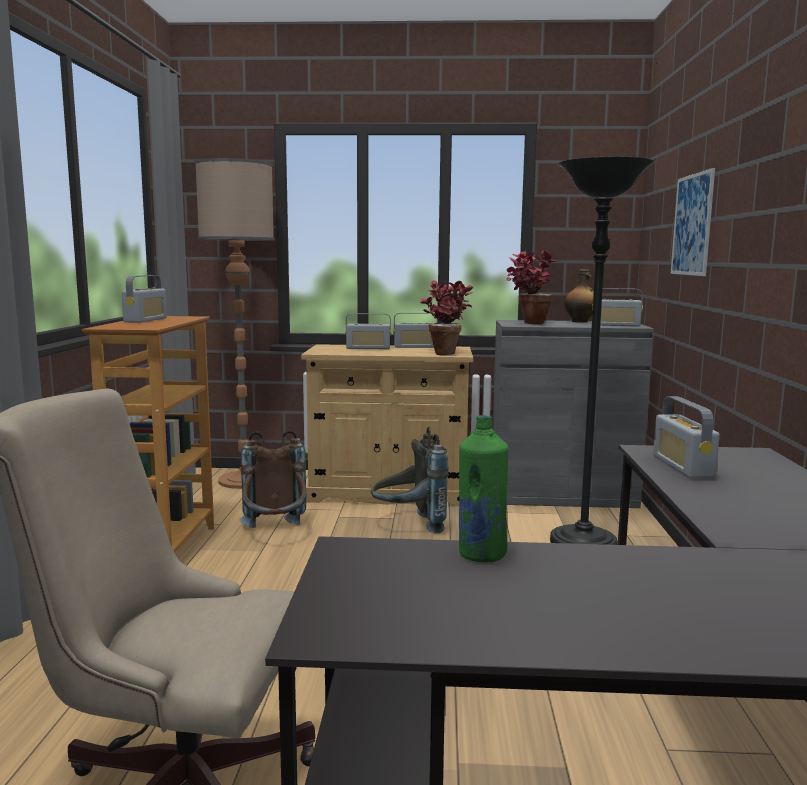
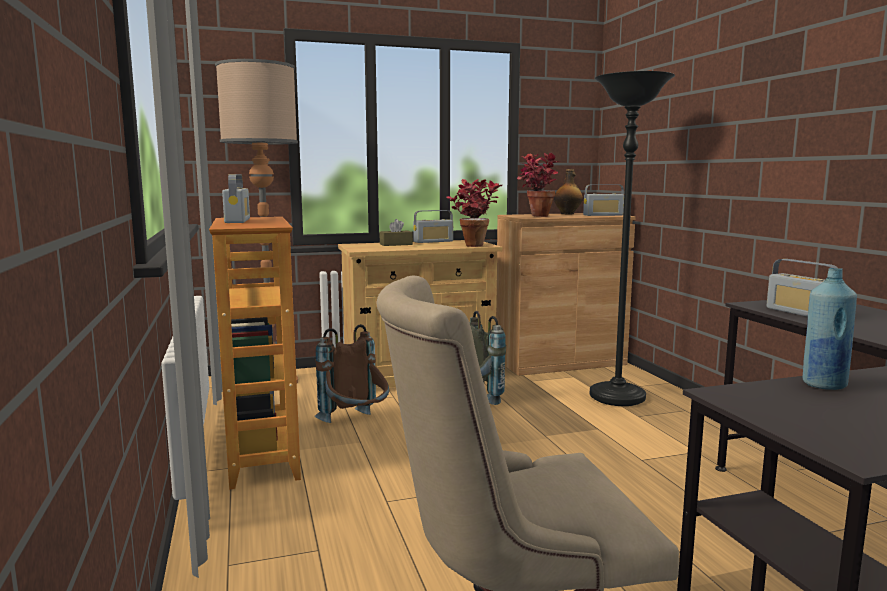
camera: 20 degrees left, 0 degrees up
radio [345,313,391,349] -> brown tissue box [380,219,413,246]
green bottle [459,415,508,562] -> blue bottle [803,268,857,390]
grey cabinet [493,320,654,508] -> brown cabinet [496,213,636,376]
picture [671,168,715,276] -> none

